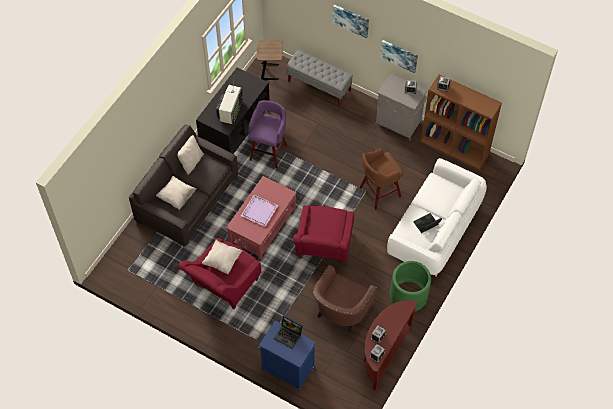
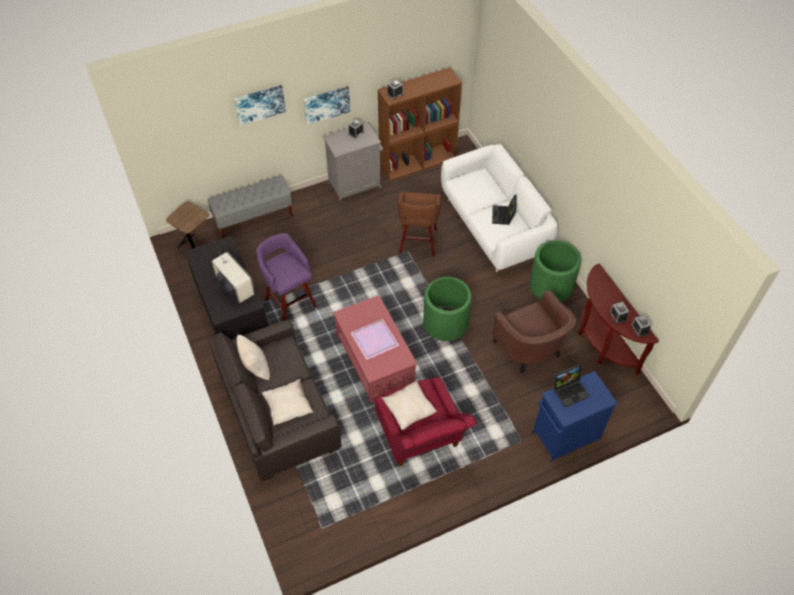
camera: 55 degrees left, 5 degrees down
red armchair [293,205,354,265] -> green planter [423,277,472,341]

